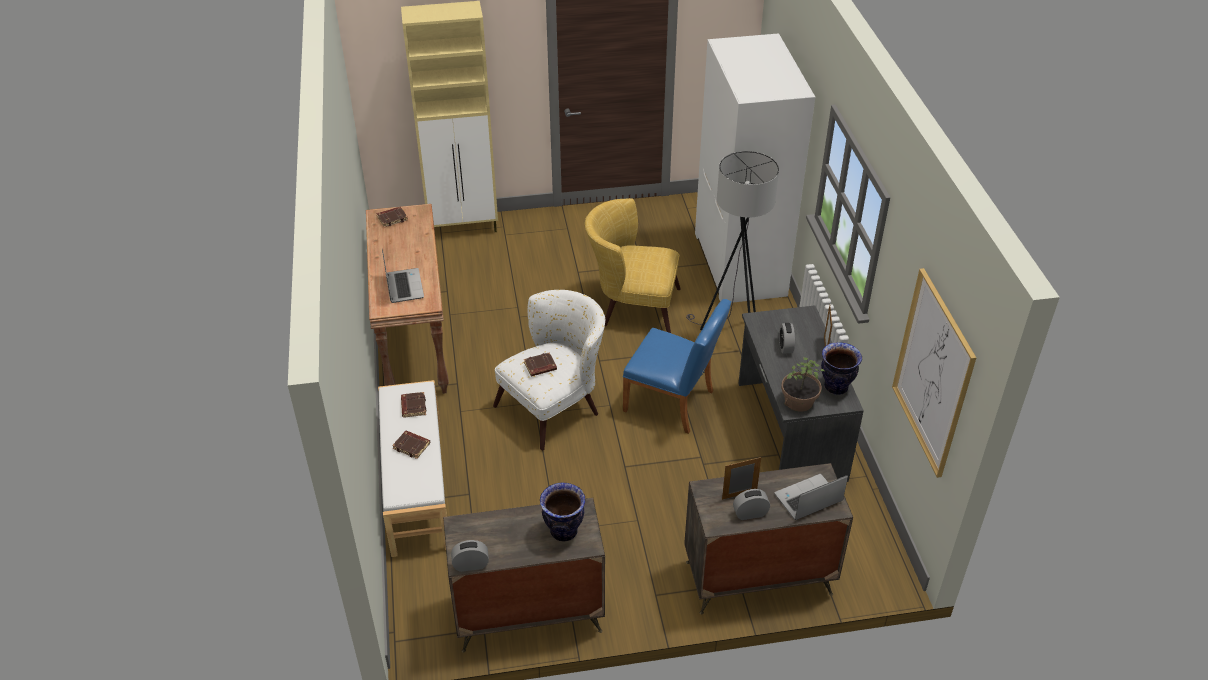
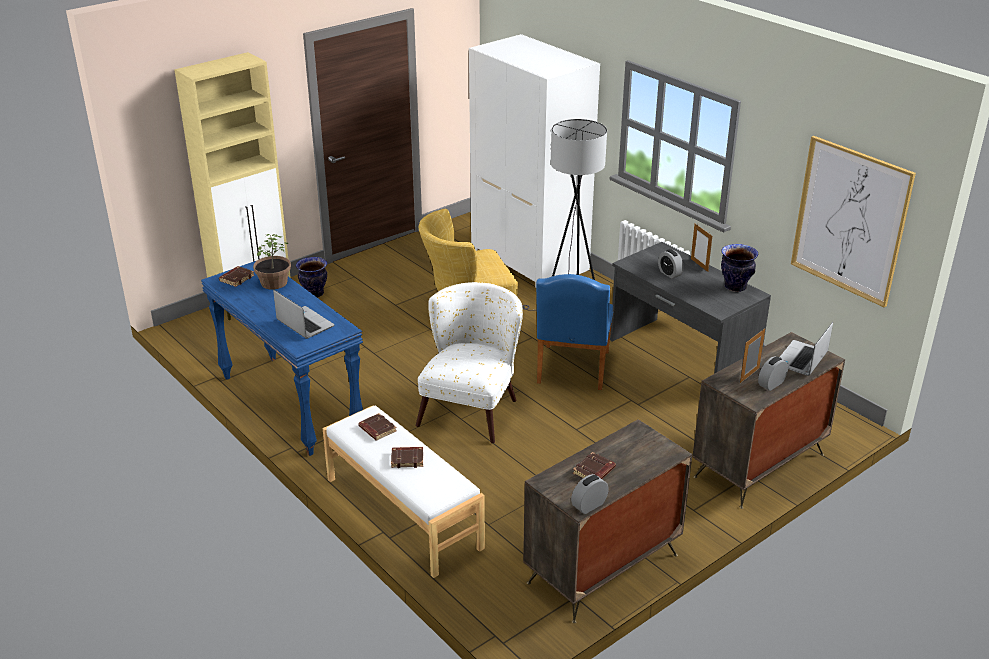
camera: 30 degrees left, 10 degrees down
brown console table [366,204,449,394] -> blue console table [201,261,363,456]
brown book [524,352,557,377] -> brown book moved to [573,452,616,479]
vase [540,483,585,542] -> vase moved to [296,257,328,298]
blue chair [623,299,731,434] -> blue chair turned 105 degrees clockwise [536,274,613,390]
potted plant [781,358,825,412] -> potted plant moved to [253,234,291,289]

